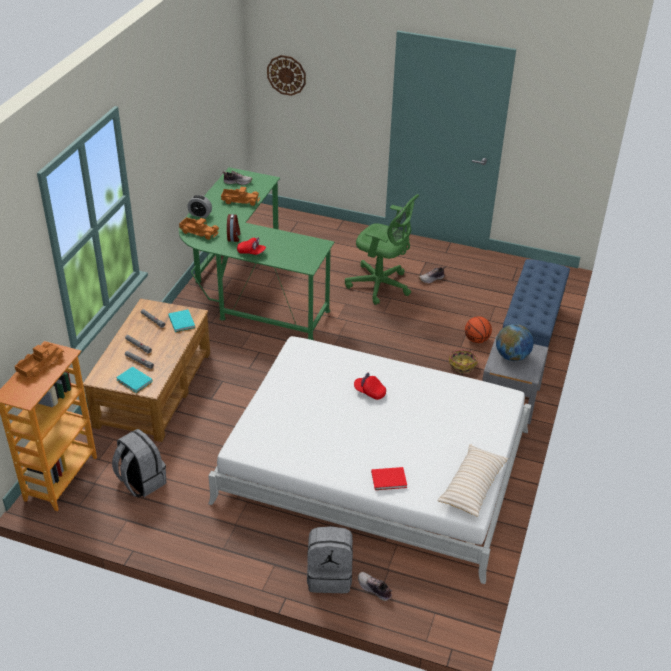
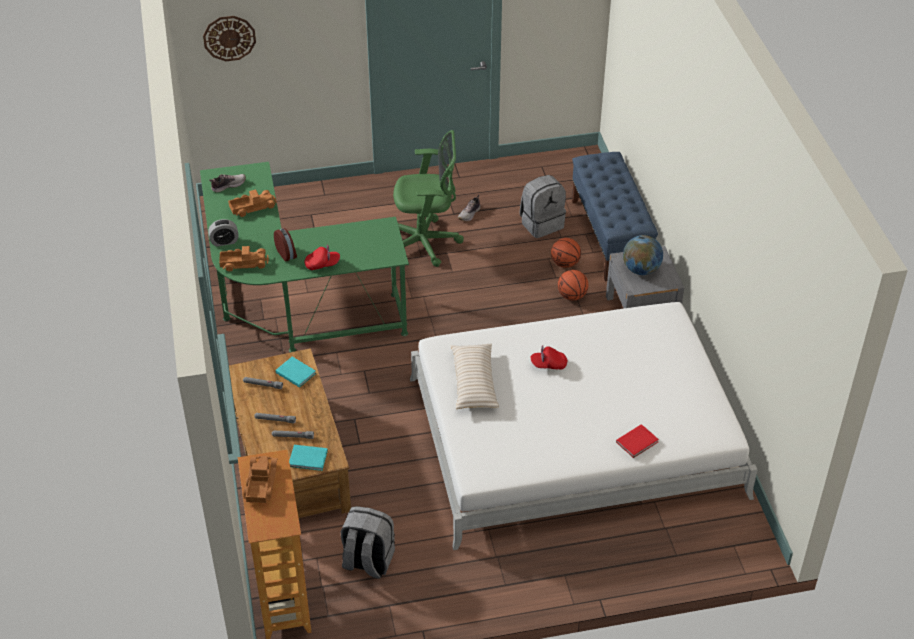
camera: 30 degrees left, 5 degrees up
grey backpack [307,526,353,593] -> grey backpack moved to [520,175,566,238]
shoe [358,572,392,601] -> none
beige pillow [438,444,508,517] -> beige pillow moved to [451,344,499,409]
basket [449,349,478,373] -> basketball [558,270,588,301]

